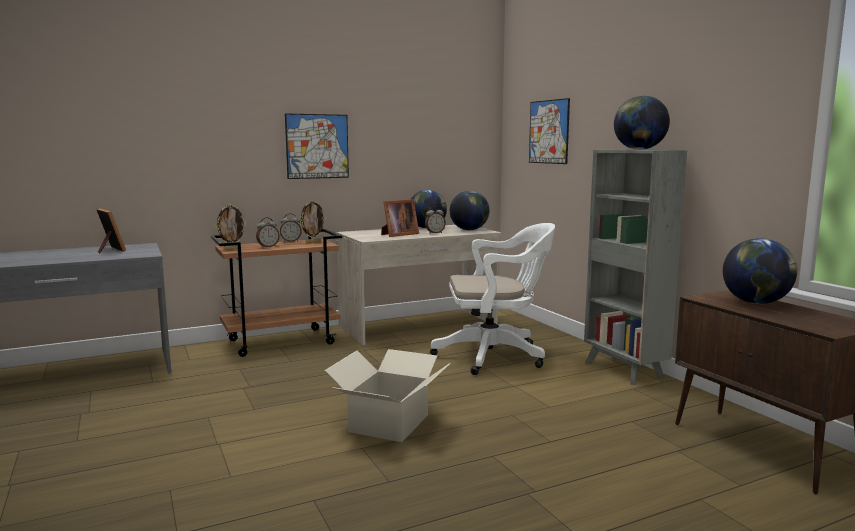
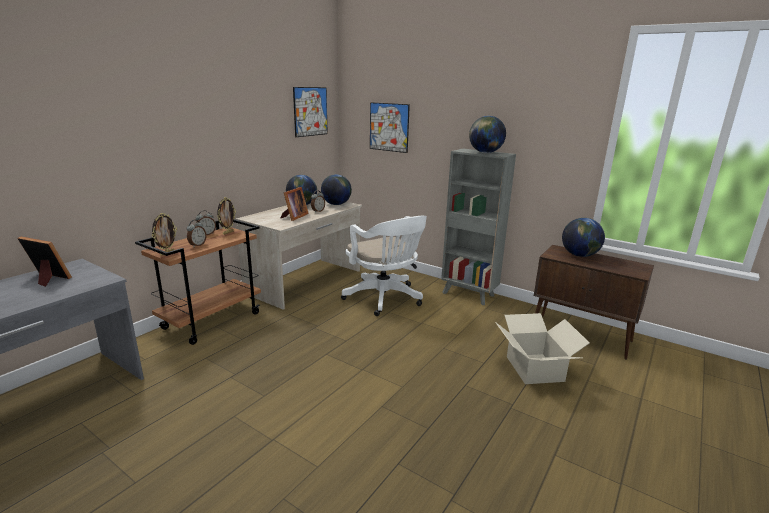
camera: 30 degrees left, 10 degrees up
picture [285,113,349,179] -> picture moved to [293,87,328,137]
cardboard box [324,349,450,442] -> cardboard box moved to [495,313,589,384]
white office chair [430,223,555,375] -> white office chair turned 90 degrees clockwise [341,216,427,316]

